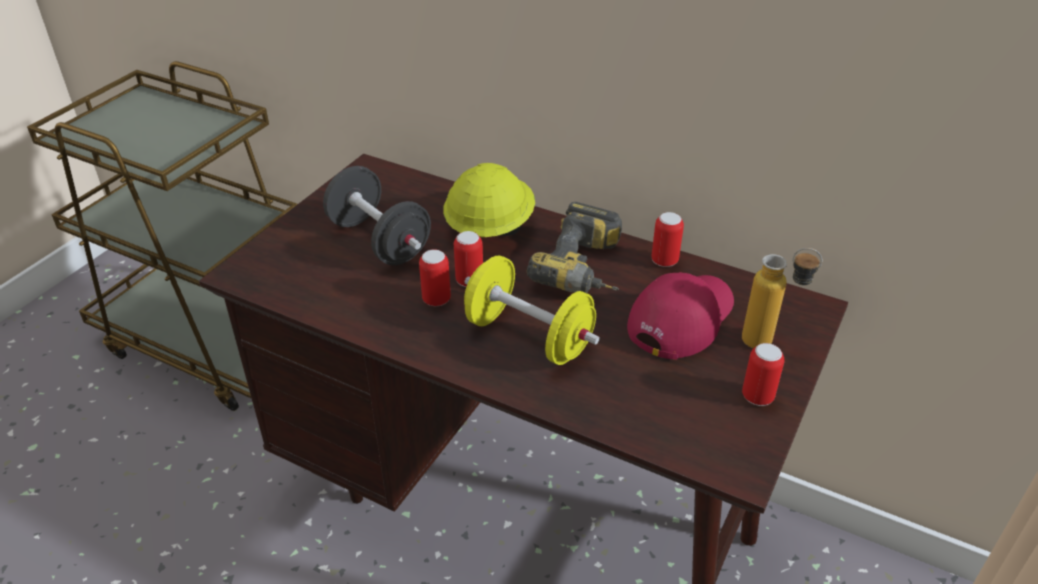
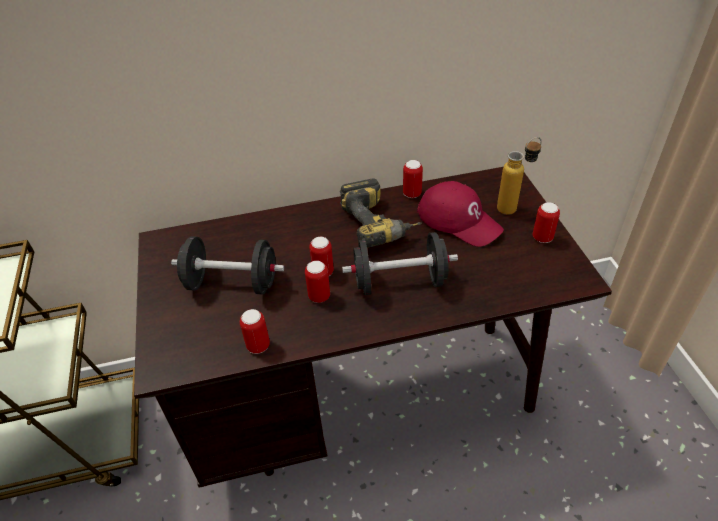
camera: 40 degrees left, 5 degrees up
yellow hard hat [443,163,535,237] -> none
yellow dumbbell [464,255,600,365] -> black dumbbell [342,232,458,295]
red cap [627,272,734,360] -> red cap turned 135 degrees clockwise [417,181,504,247]
none -> can [240,309,270,354]

